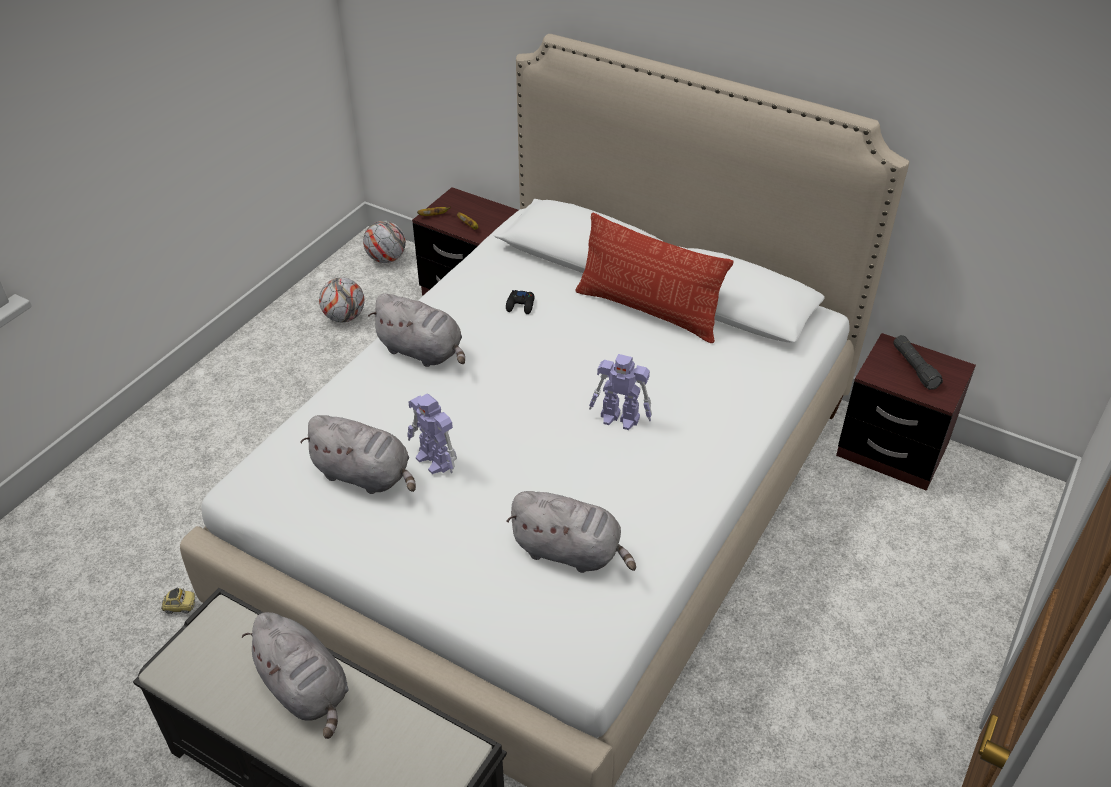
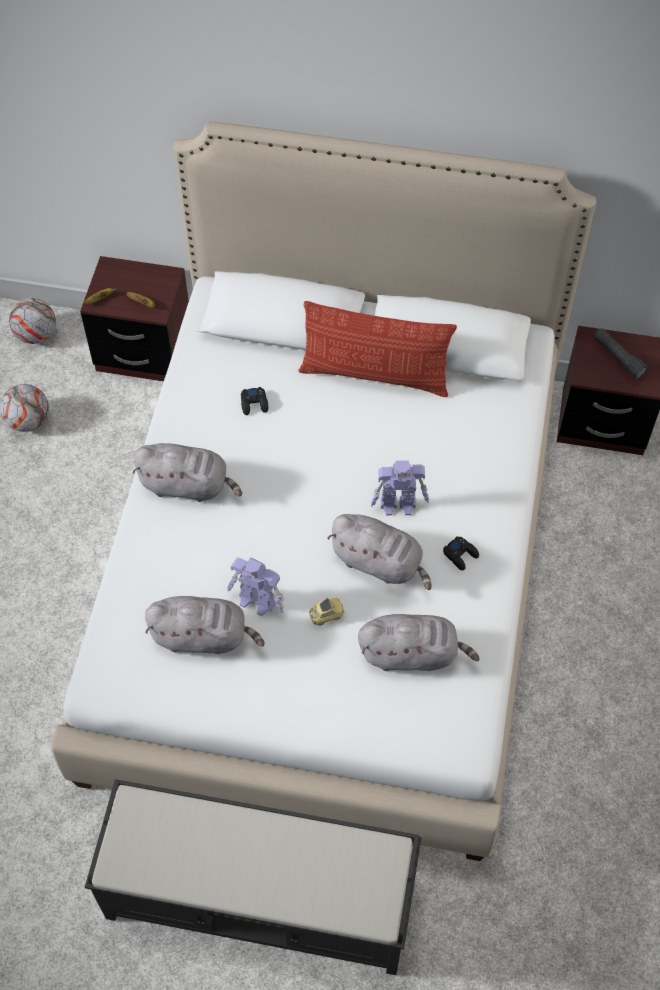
camera: 20 degrees left, 15 degrees up
toy car [161,588,195,614] -> toy car moved to [309,597,344,626]
grey plush toy [242,612,348,739] -> grey plush toy moved to [327,514,432,590]
none -> black game controller [443,537,479,570]

